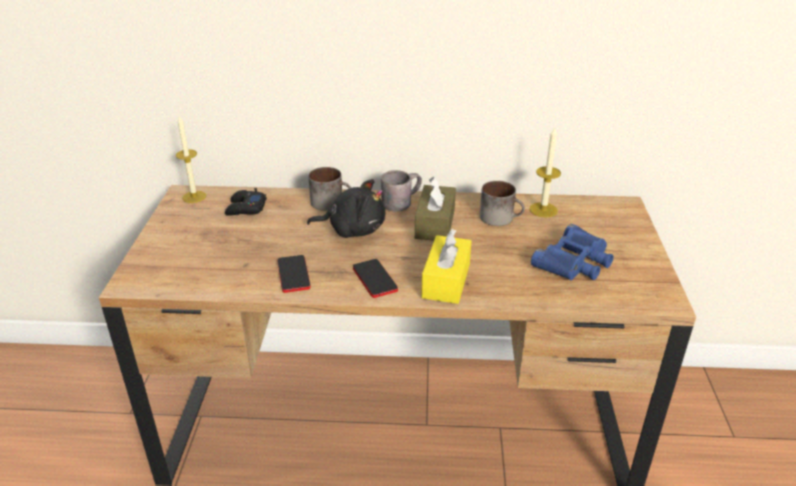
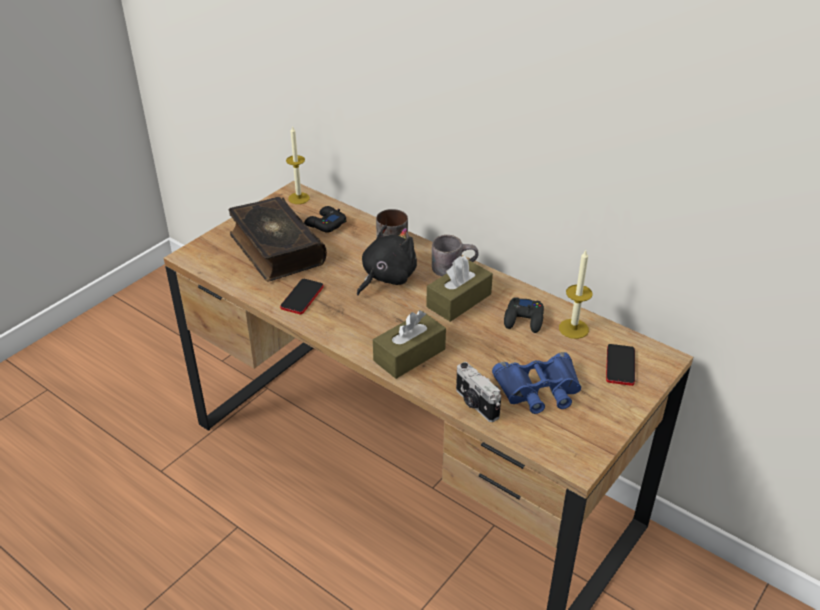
camera: 35 degrees right, 5 degrees up
black plush toy [307,179,385,238] -> black plush toy turned 90 degrees counterclockwise [357,224,417,295]
phone [353,259,398,298] -> phone moved to [606,344,635,386]
yellow tissue box [421,229,471,304] -> brown tissue box [373,310,446,379]
mug [480,181,525,226] -> black game controller [504,297,544,333]
none -> book [228,197,327,281]
none -> camera [456,362,501,422]

